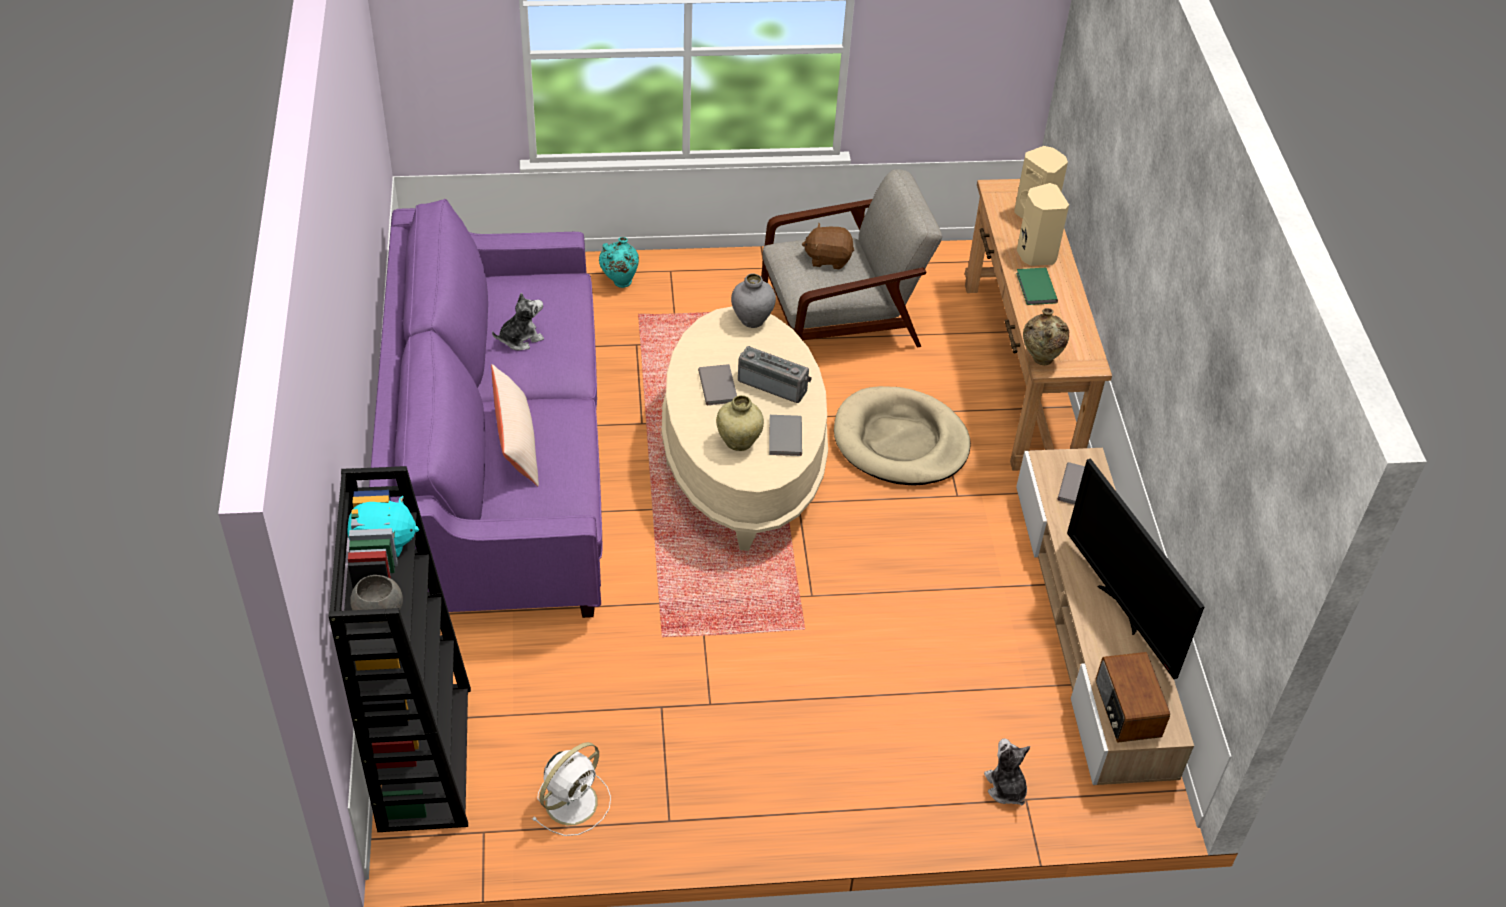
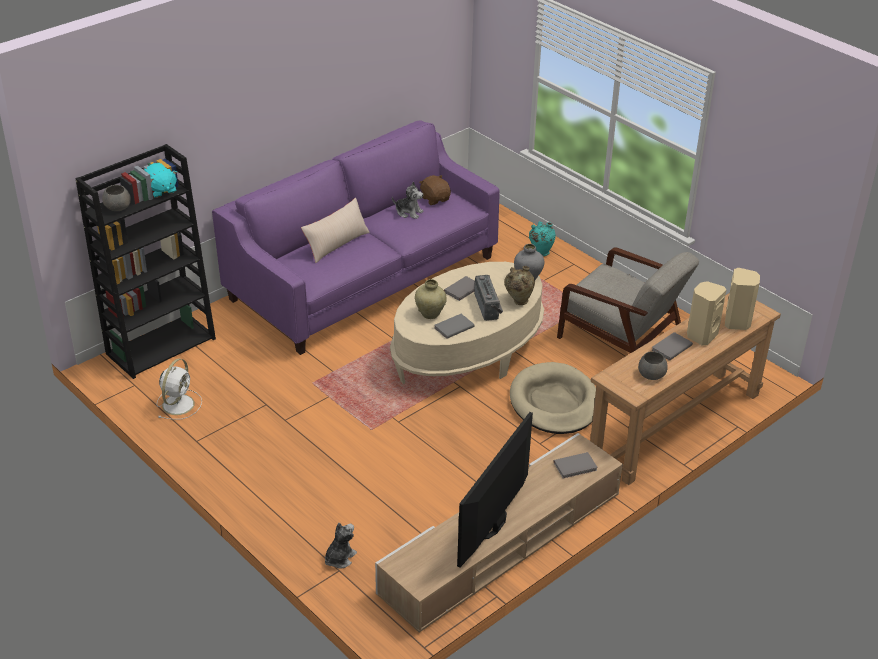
camera: 55 degrees right, 10 degrees down
white fan [532,742,611,836] -> white fan turned 75 degrees counterclockwise [157,358,202,420]
brown plush toy [802,222,854,269] -> brown plush toy moved to [419,175,451,205]
green book [1016,268,1058,305] -> grey book [652,332,693,361]
beige vase [1023,308,1069,365] -> beige vase moved to [504,266,535,305]
radio [1096,652,1170,742] -> none
none -> grey bowl [638,351,668,380]

